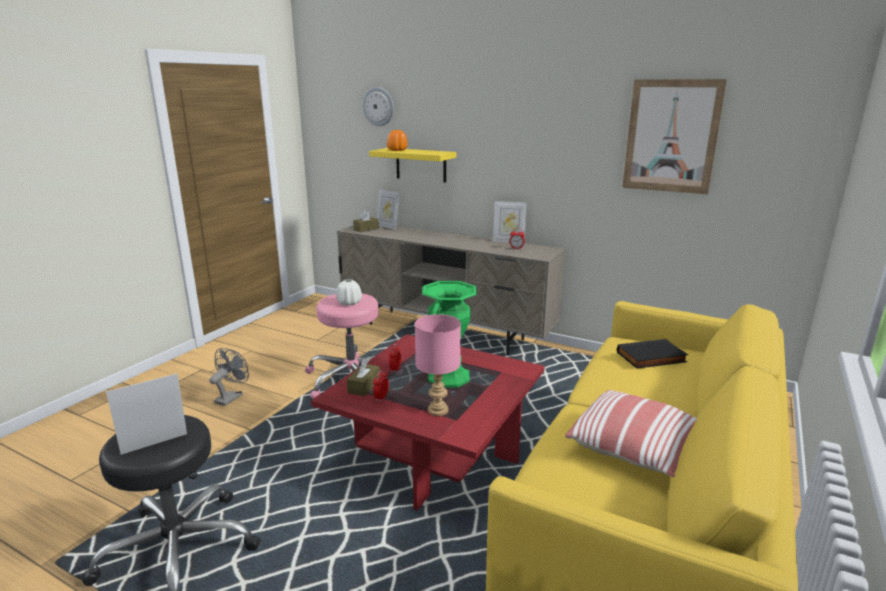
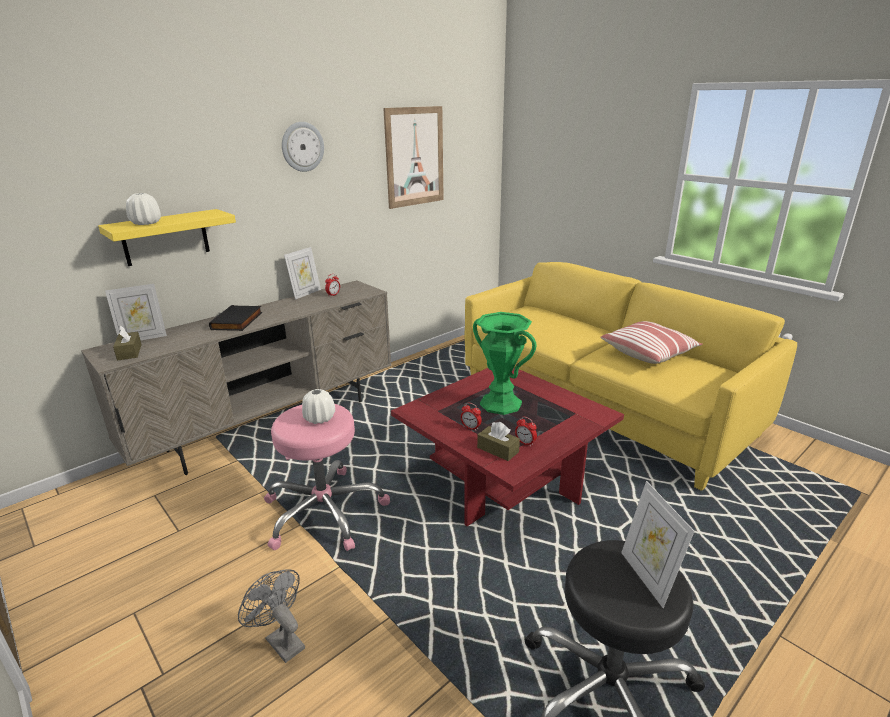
camera: 70 degrees left, 5 degrees up
wall clock [363,87,394,126] -> wall clock moved to [282,122,324,172]
orange vase [387,130,408,151] -> white vase [126,193,161,225]
pink table lamp [415,314,461,416] -> none
black book [617,339,688,369] -> black book moved to [209,305,262,331]

